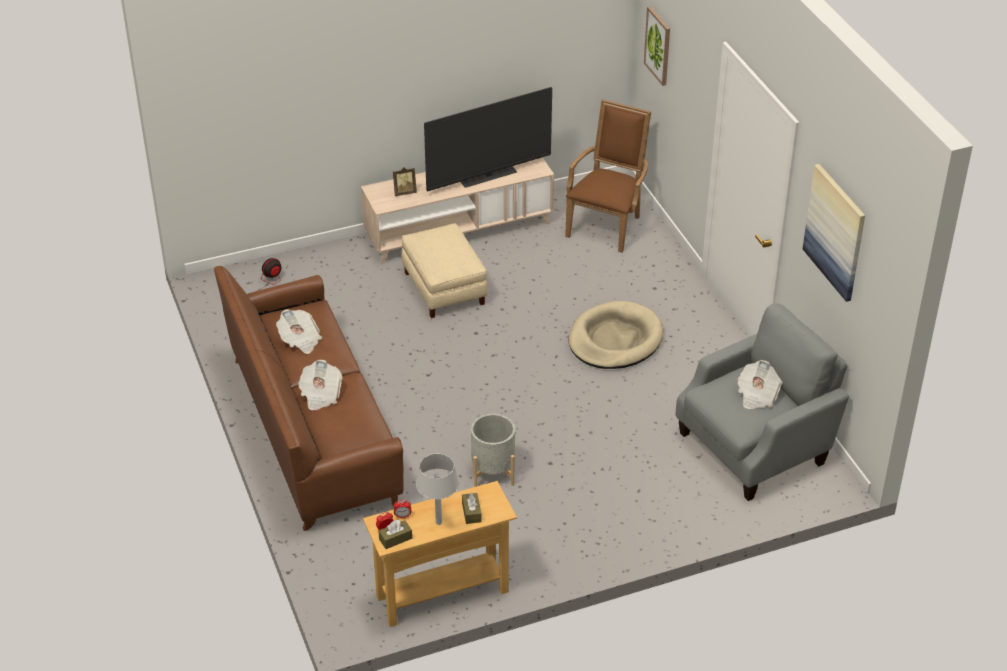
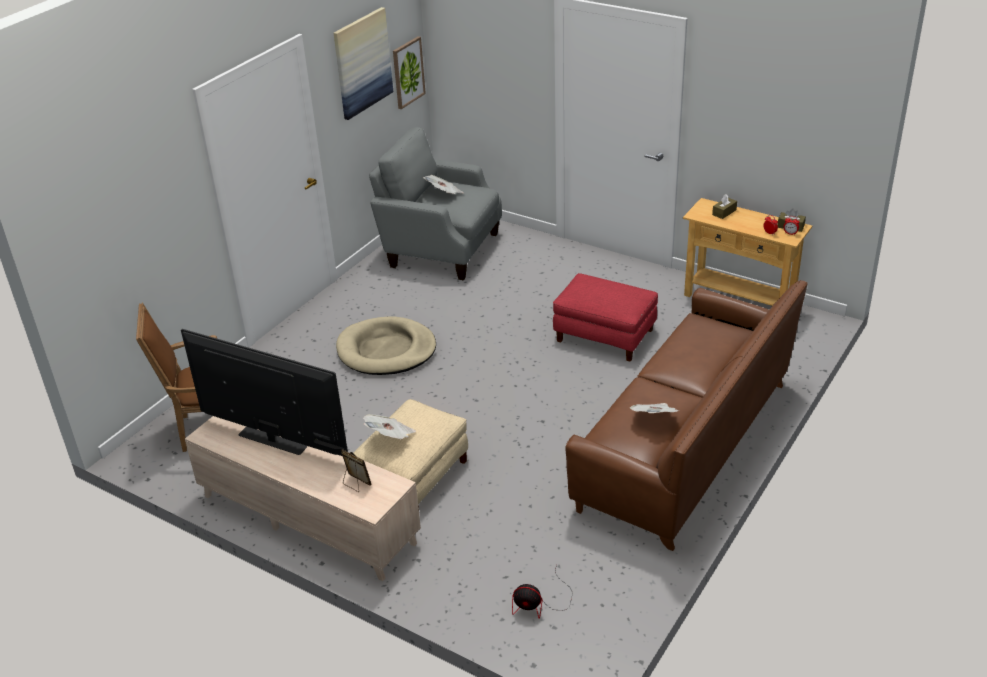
camera: 125 degrees left, 5 degrees down
newspaper [298,360,343,411] -> newspaper moved to [363,414,416,439]
grey table lamp [416,454,459,525] -> none
grey planter [471,414,515,487] -> red ottoman [553,273,658,362]
picture [644,6,670,86] -> picture moved to [393,36,426,109]

